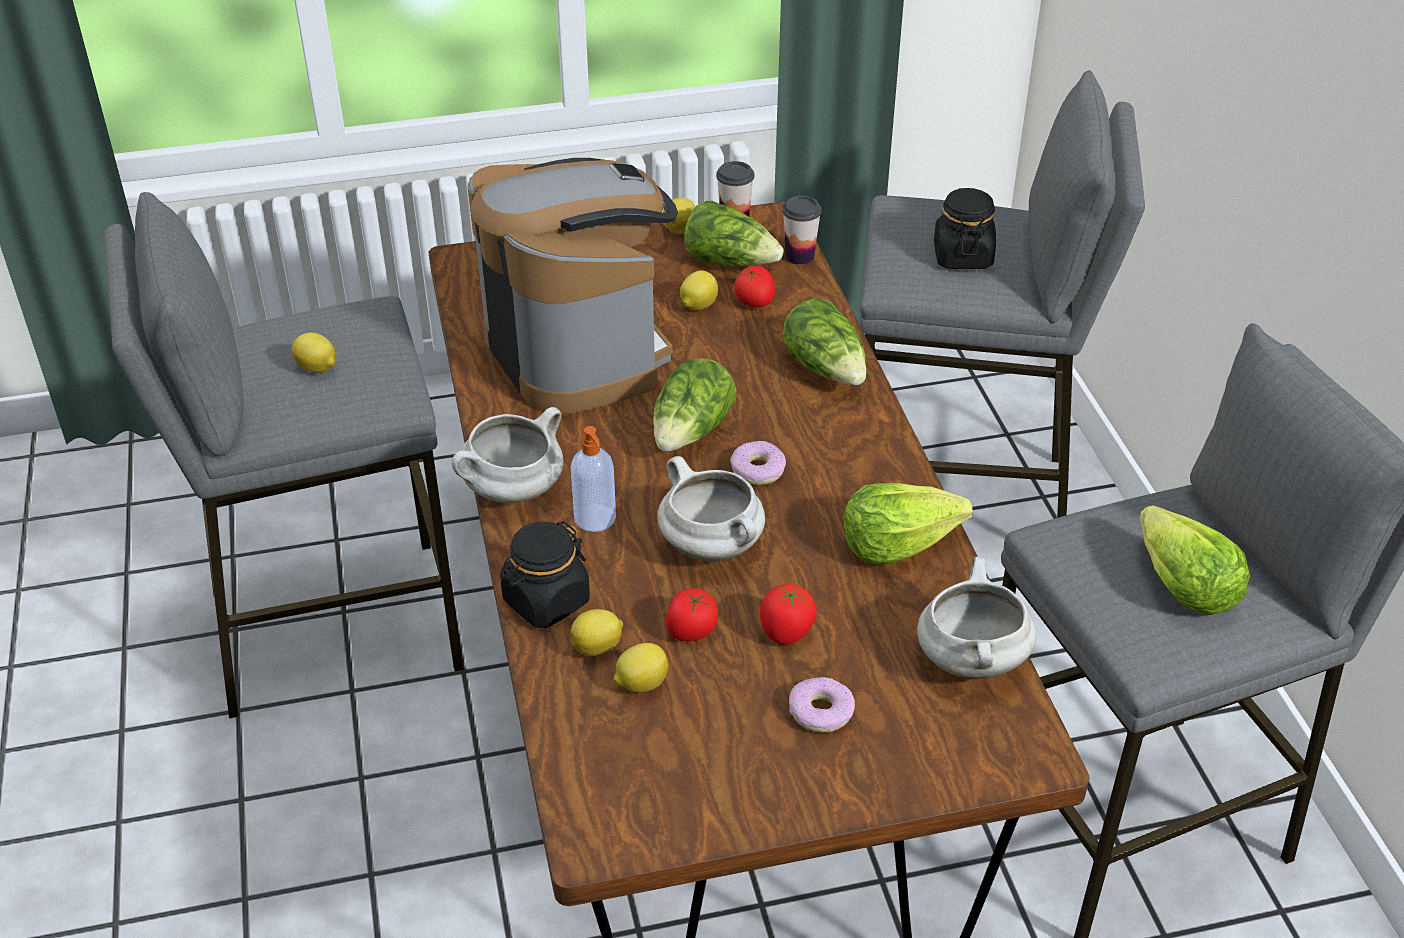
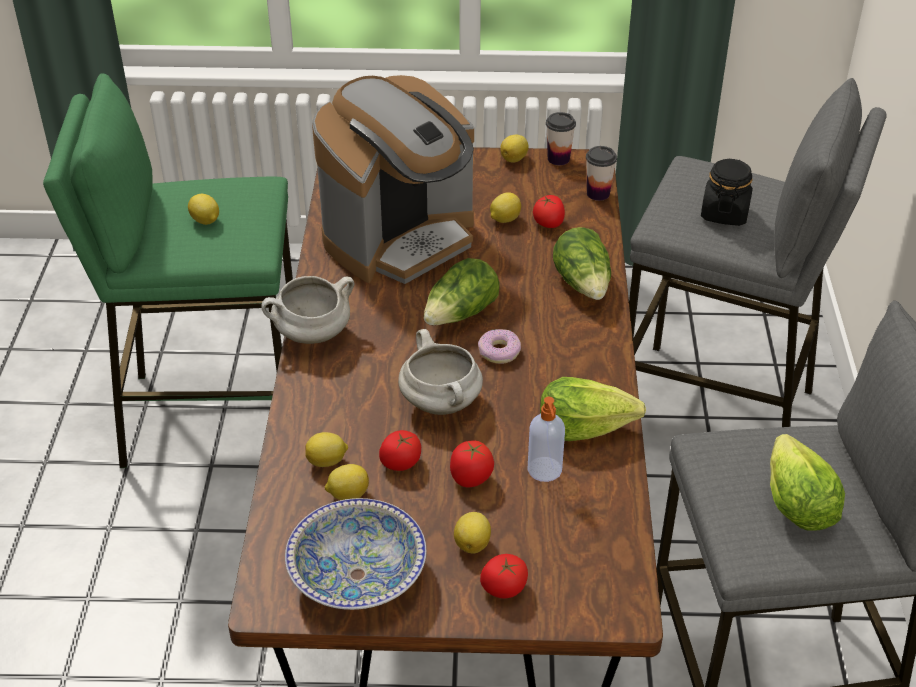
camera: 15 degrees right, 0 degrees up
grey stool [104,192,464,719] -> green stool [43,73,293,468]
coffee machine [468,158,678,414] -> coffee machine turned 60 degrees clockwise [312,75,474,284]
black jar [500,521,590,628] -> none
soap dispenser [571,426,616,532] -> soap dispenser moved to [527,397,565,482]
lettuce [684,200,784,266] -> none
donut [789,677,855,733] -> lemon [454,512,491,554]
white cooking pot [917,557,1037,679] -> none
none -> bowl [285,498,426,610]
none -> tomato [480,554,528,598]

